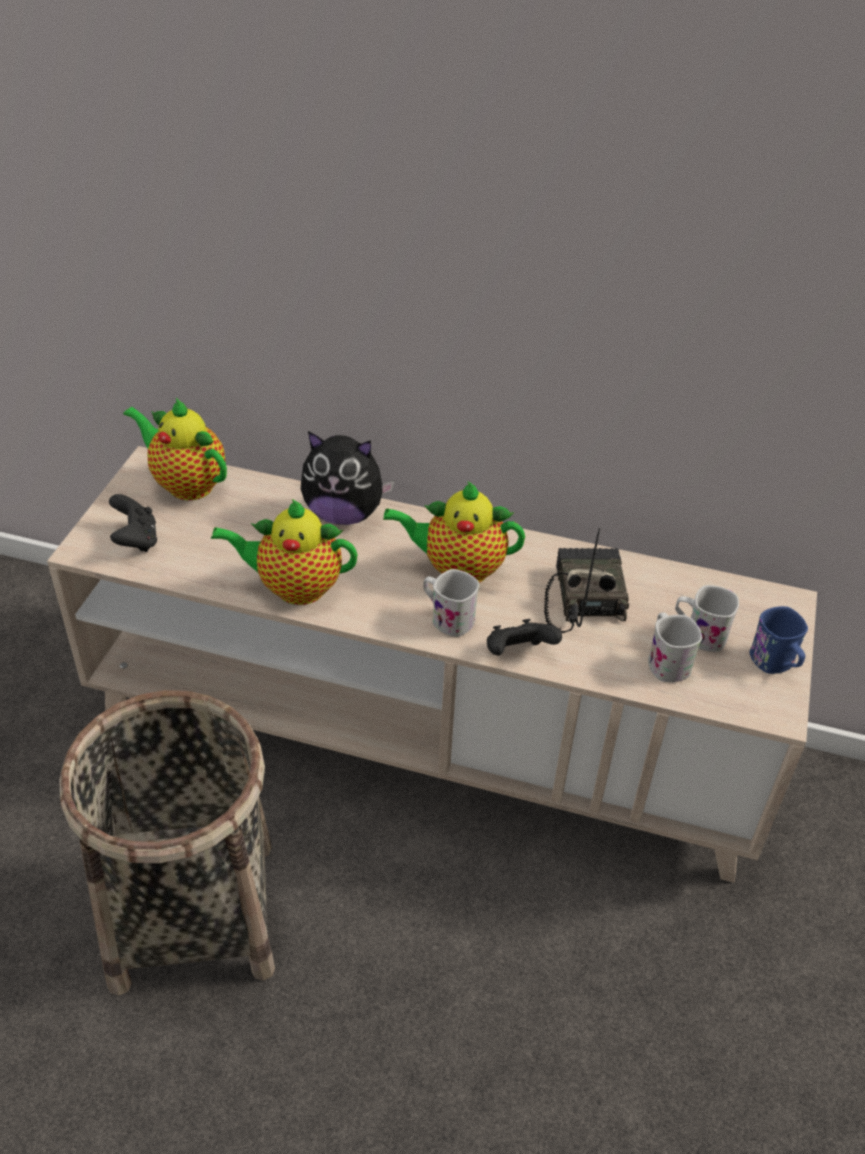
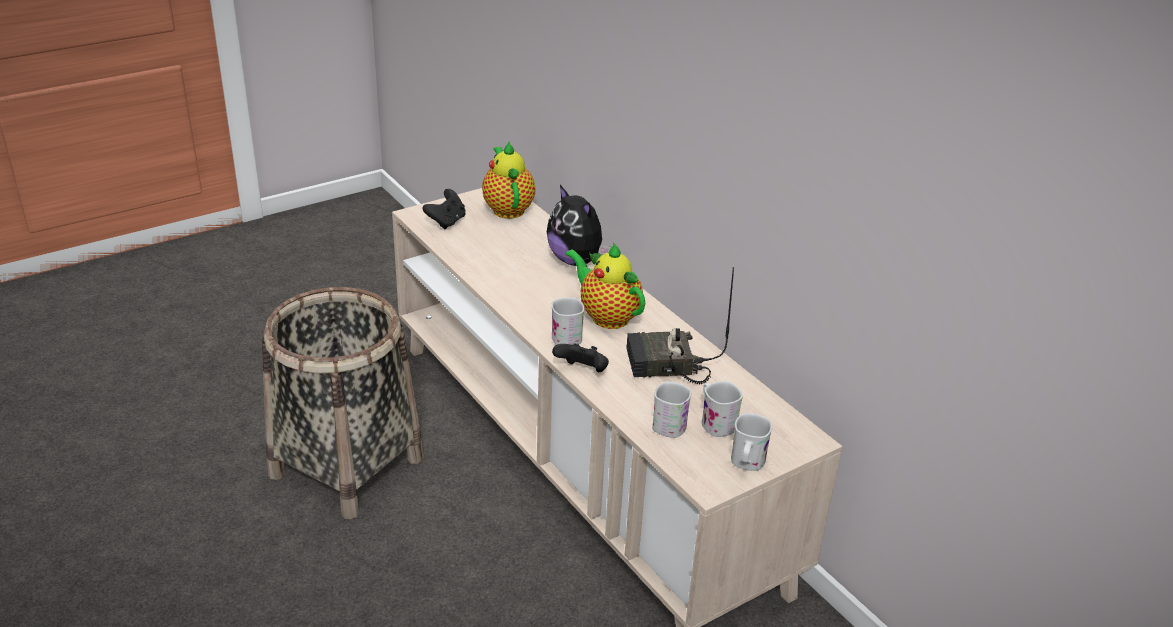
camera: 40 degrees right, 10 degrees down
teapot [211,499,357,605] -> none
radio [544,528,629,633] -> radio turned 135 degrees counterclockwise [626,267,734,384]
blue mug [750,606,808,674] -> white mug [731,413,772,471]

